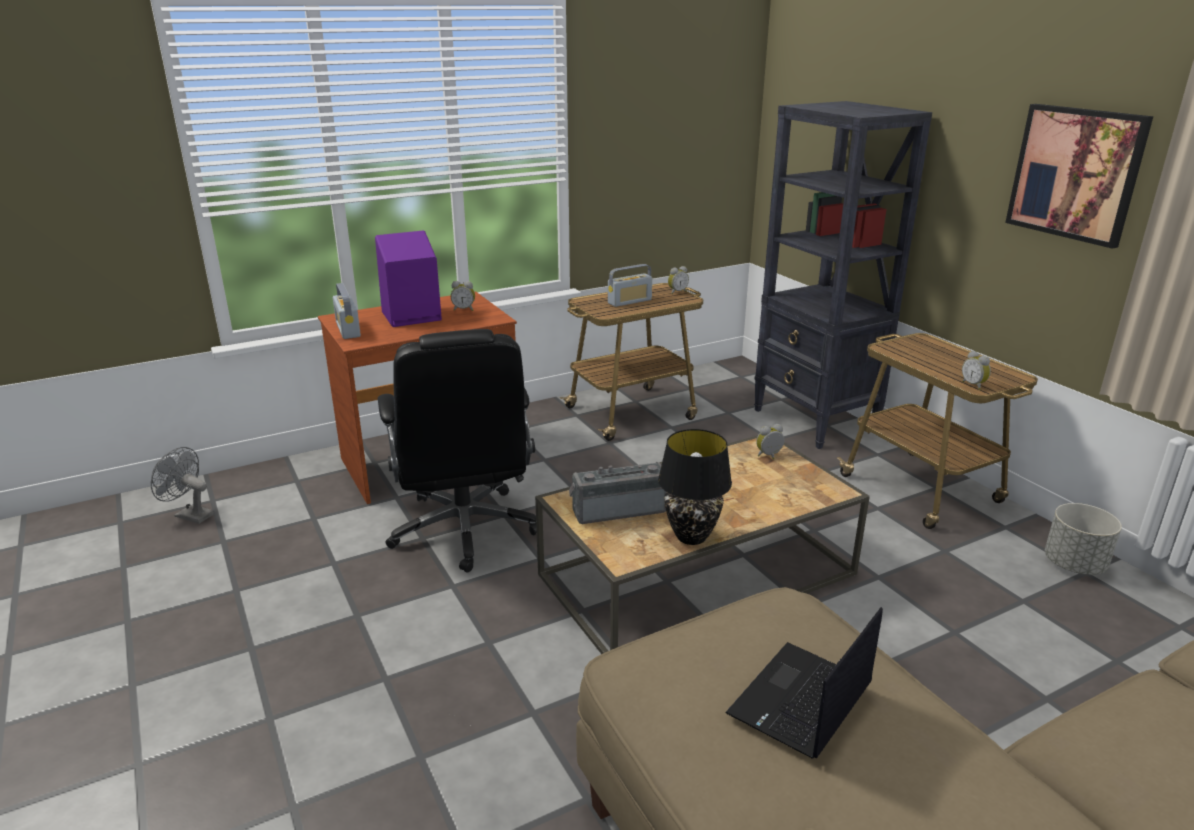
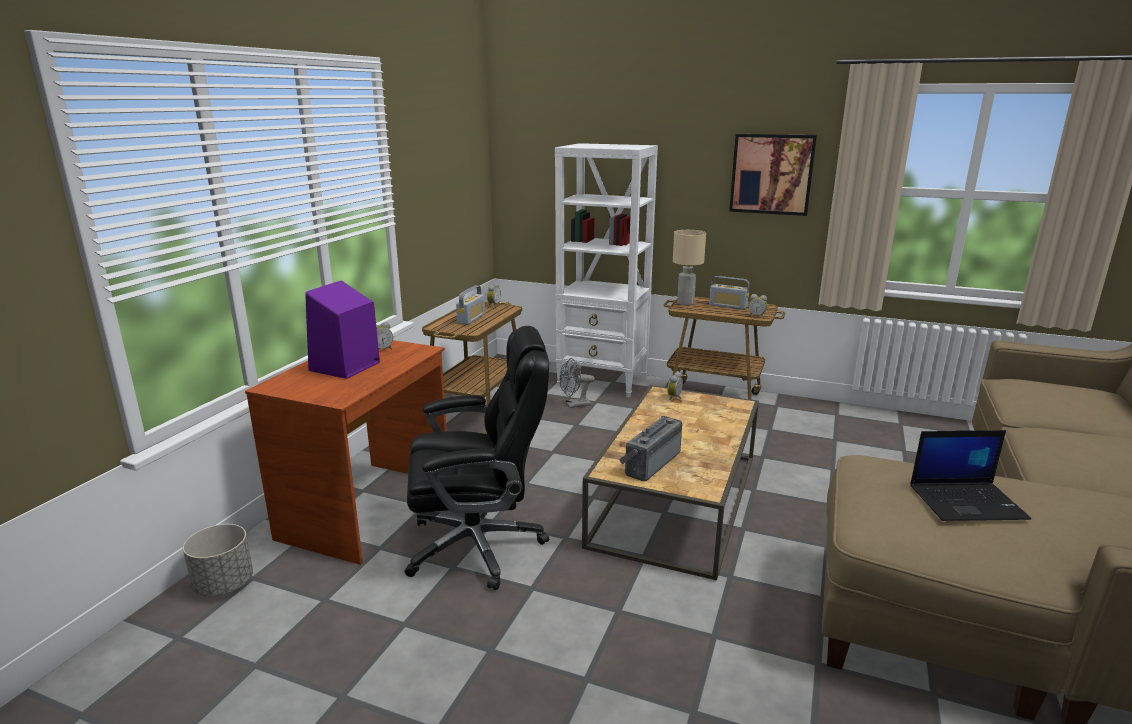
camera: 40 degrees left, 5 degrees down
grey fan [151,447,214,524] -> grey fan moved to [559,358,595,408]
radio [333,283,361,339] -> radio moved to [709,276,749,310]
black office chair [378,329,537,573] -> black office chair turned 45 degrees counterclockwise [405,326,549,590]
black table lamp [658,429,732,545] -> none
laptop [725,607,883,759] -> laptop turned 90 degrees counterclockwise [910,430,1031,521]
black bookcase [754,101,932,449] -> white bookcase [555,143,658,397]
grey planter [1045,503,1122,575] -> grey planter moved to [183,524,253,596]
none -> beige table lamp [673,230,706,306]

